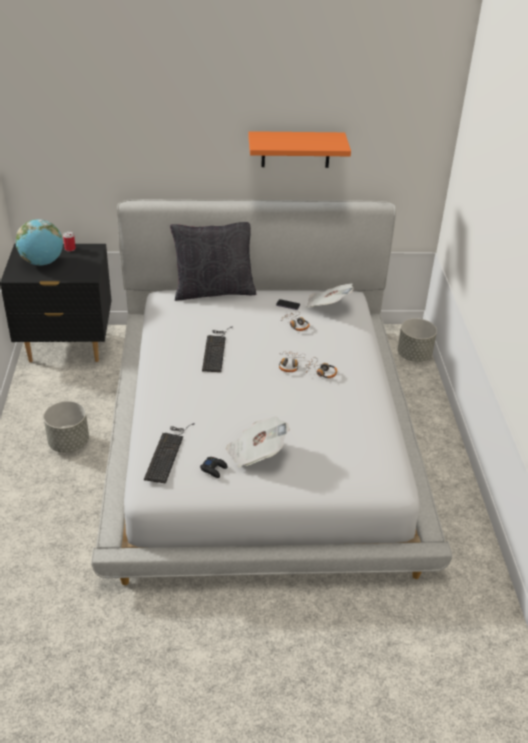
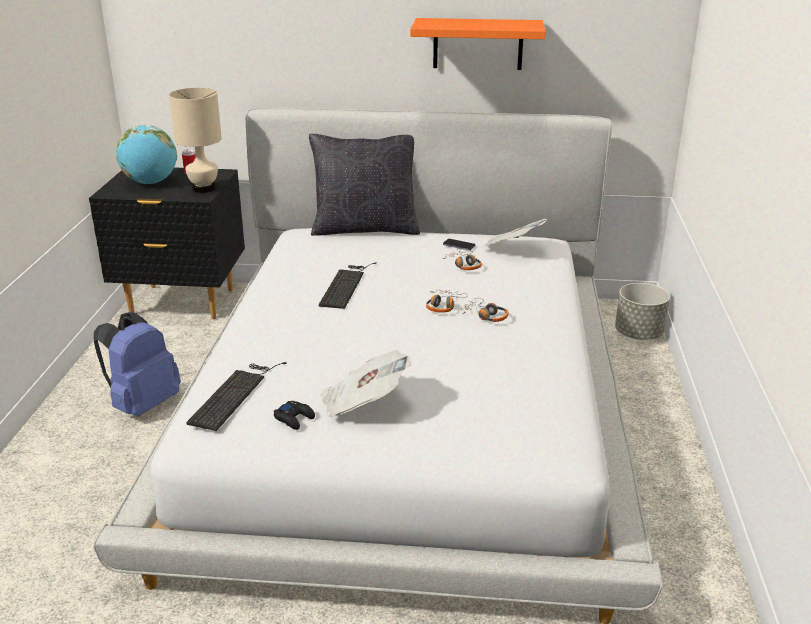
camera: 10 degrees right, 10 degrees down
grey planter [43,401,89,453] -> blue backpack [94,312,181,416]
none -> beige table lamp [169,88,222,193]

